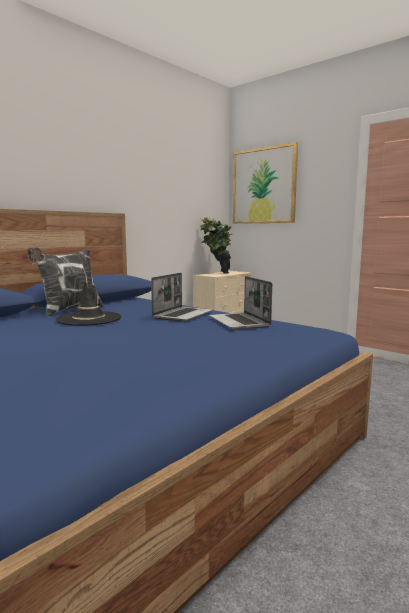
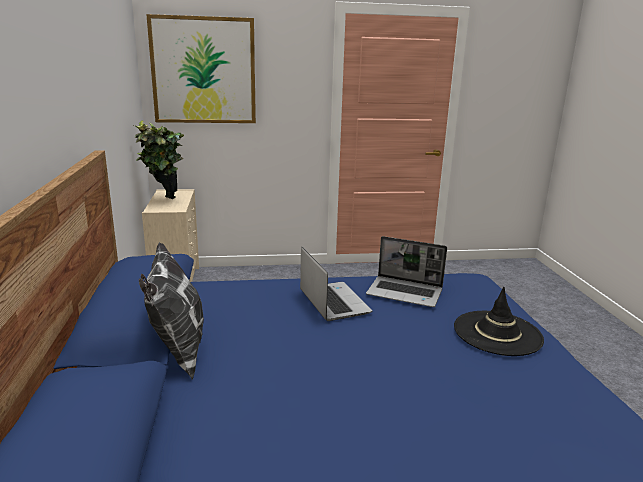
camera: 50 degrees left, 10 degrees up
black hat [55,281,121,326] -> black hat moved to [454,287,544,356]

